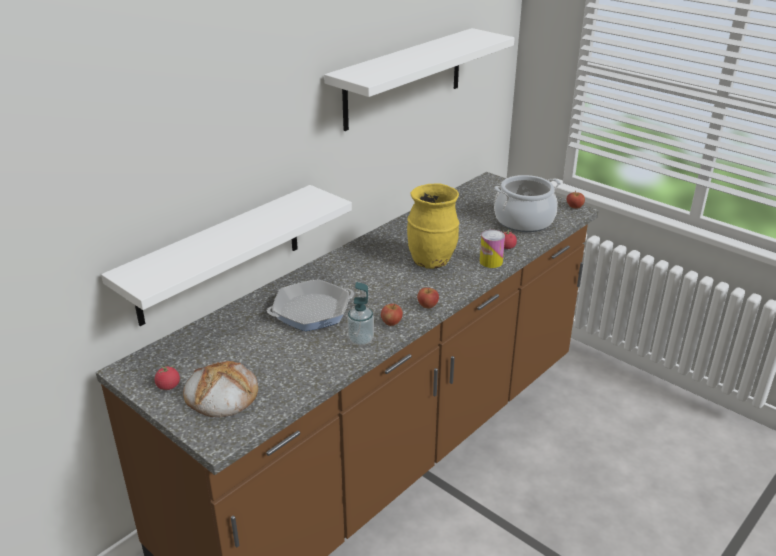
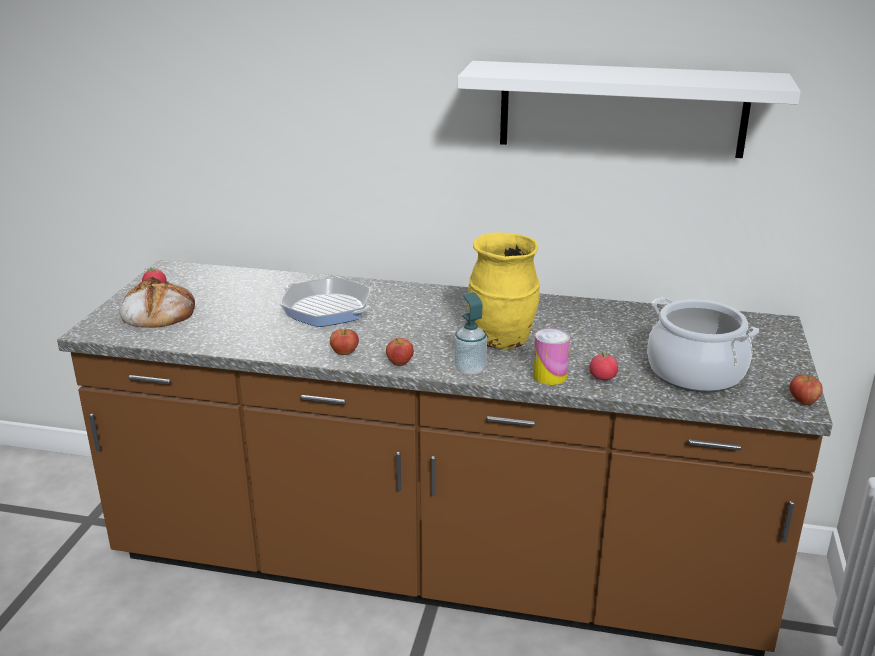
camera: 60 degrees right, 5 degrees down
white shelf [101,185,352,326] -> none
soap dispenser [347,282,374,346] -> soap dispenser moved to [454,292,487,375]

